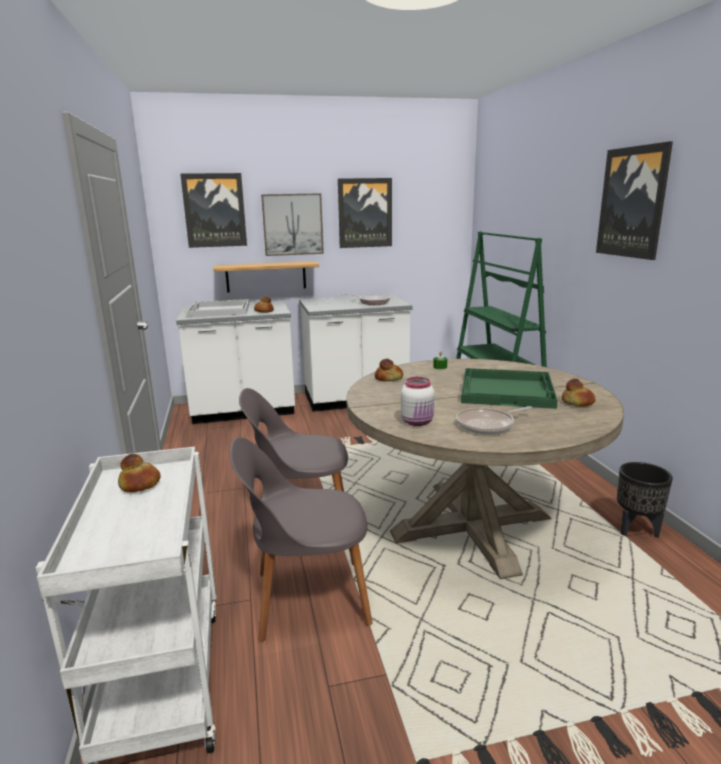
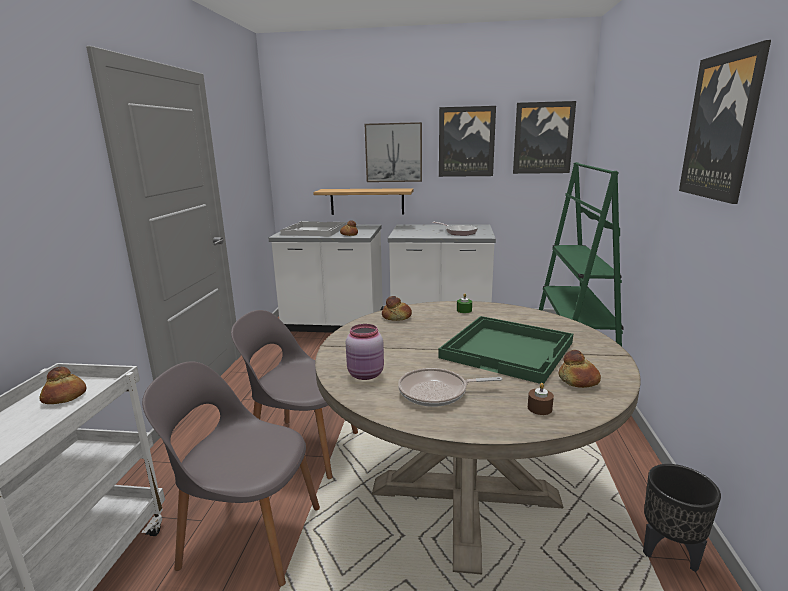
camera: 20 degrees right, 0 degrees up
picture [180,173,247,248] -> picture moved to [513,101,576,174]
white jar [401,377,434,426] -> pink jar [346,324,384,380]
none -> brown candle [528,383,554,415]

